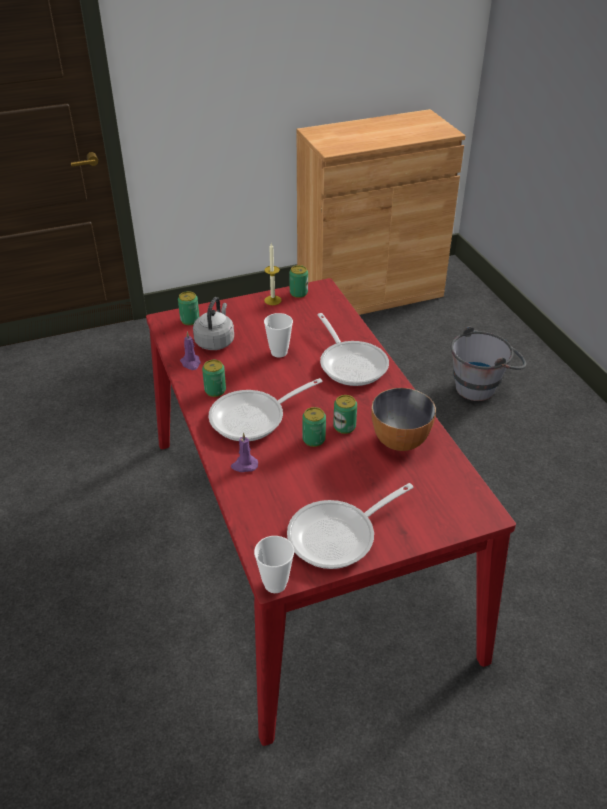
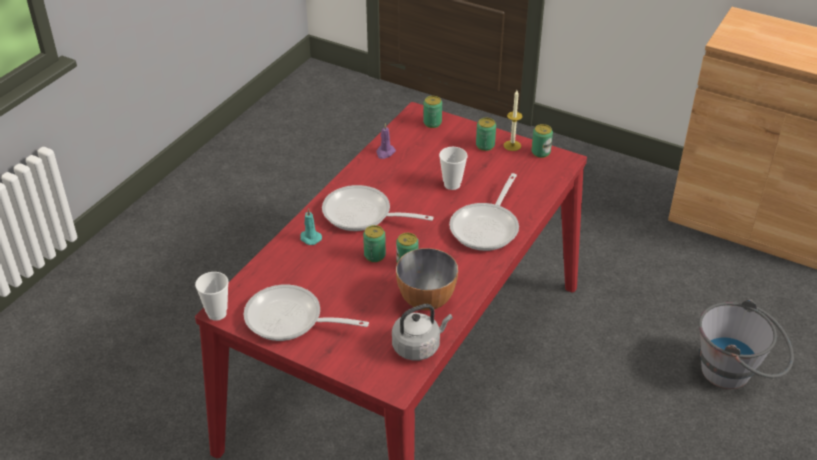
camera: 50 degrees right, 0 degrees up
grey kettle [193,297,234,350] -> grey kettle moved to [392,304,452,361]
can [202,360,226,397] -> can moved to [476,118,496,151]
purple candle [231,433,258,472] -> turquoise candle [300,208,322,245]

